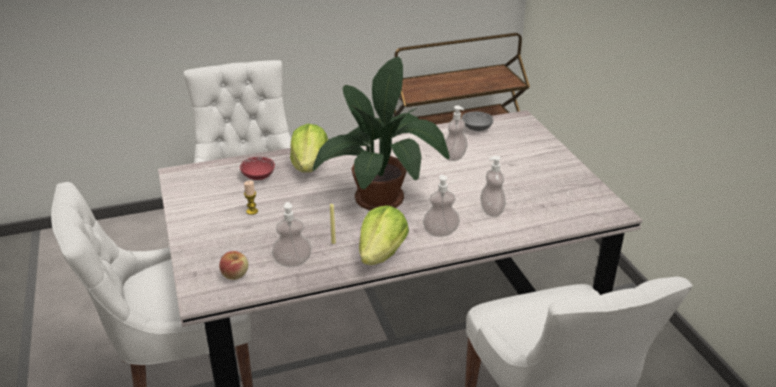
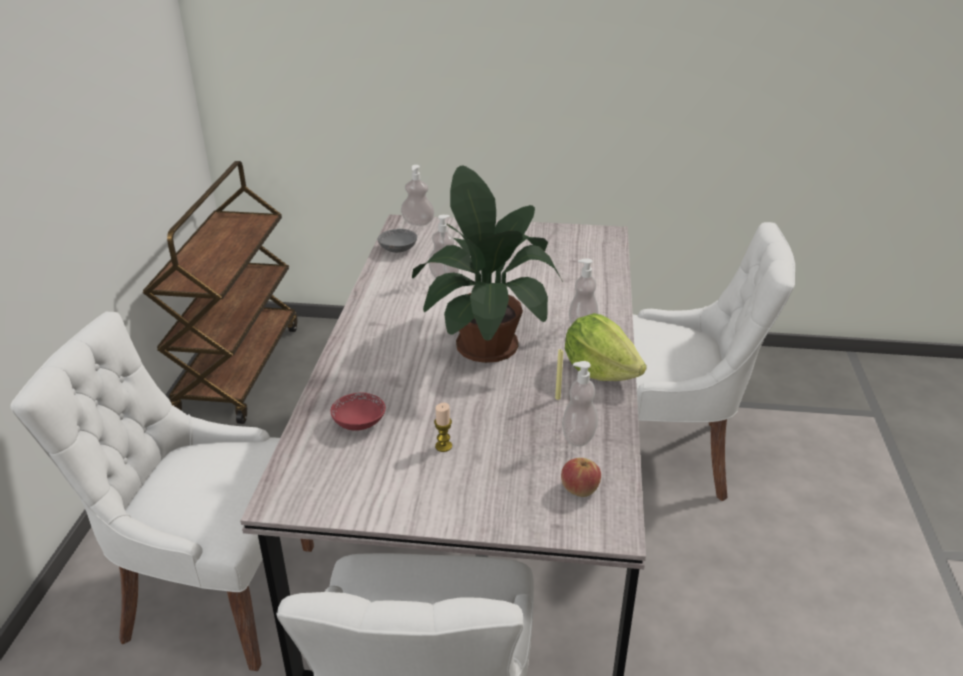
camera: 65 degrees left, 0 degrees up
lettuce [290,124,328,173] -> none
soap dispenser [480,156,506,217] -> soap dispenser moved to [401,165,435,226]

